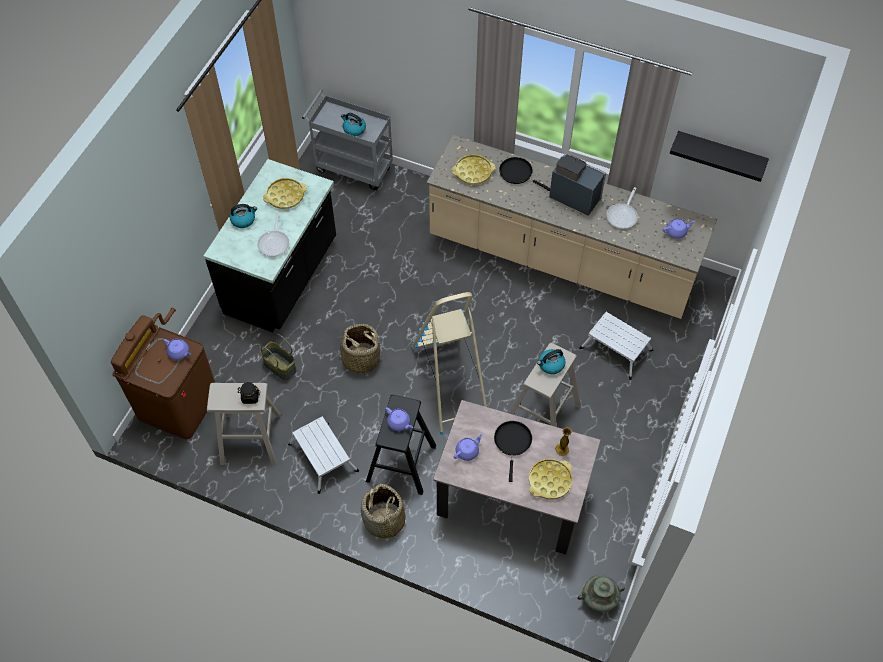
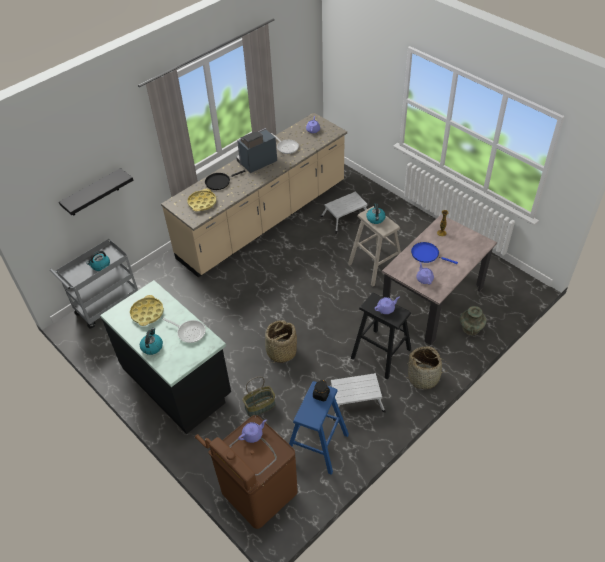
camera: 65 degrees left, 10 degrees down
beige stool [207,383,281,465] -> blue stool [289,381,349,475]
beige step ladder [411,292,487,435] -> none
black frying pan [494,421,532,482] -> blue frying pan [411,242,458,264]
yellow tray [529,459,572,500] -> none
turquoise vase [577,575,625,612] -> turquoise vase moved to [460,306,486,335]
black shelf [670,131,769,182] -> black shelf moved to [59,168,133,216]

